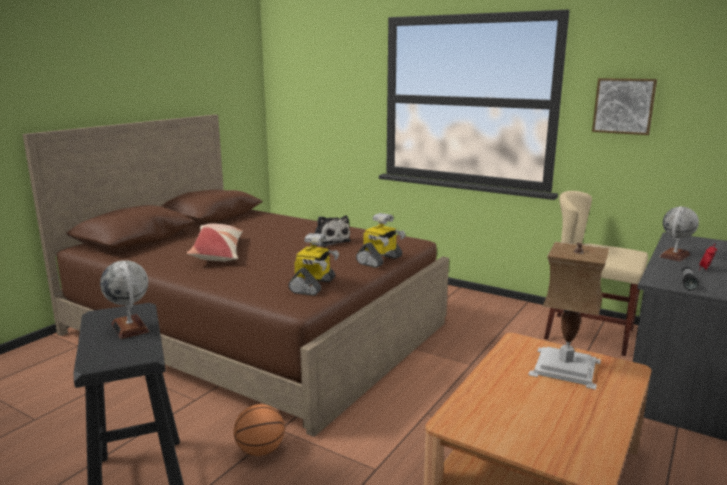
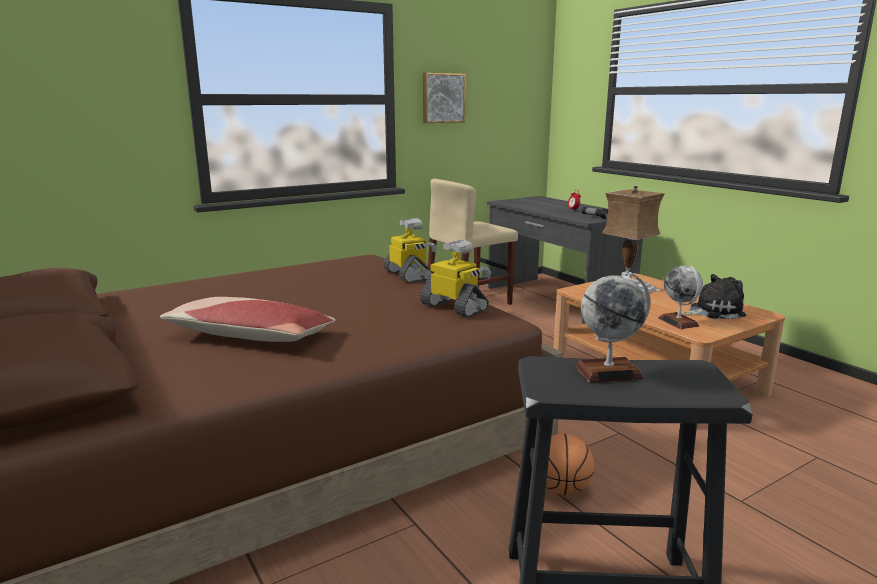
camera: 65 degrees left, 0 degrees up
plush toy [315,215,351,247] -> plush toy moved to [684,274,746,319]
globe [659,206,699,262] -> globe moved to [658,266,703,329]

